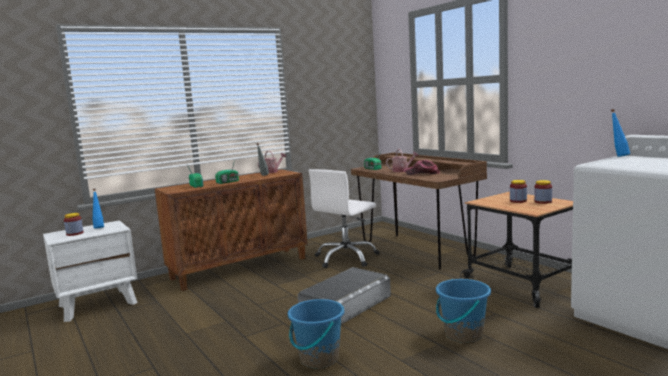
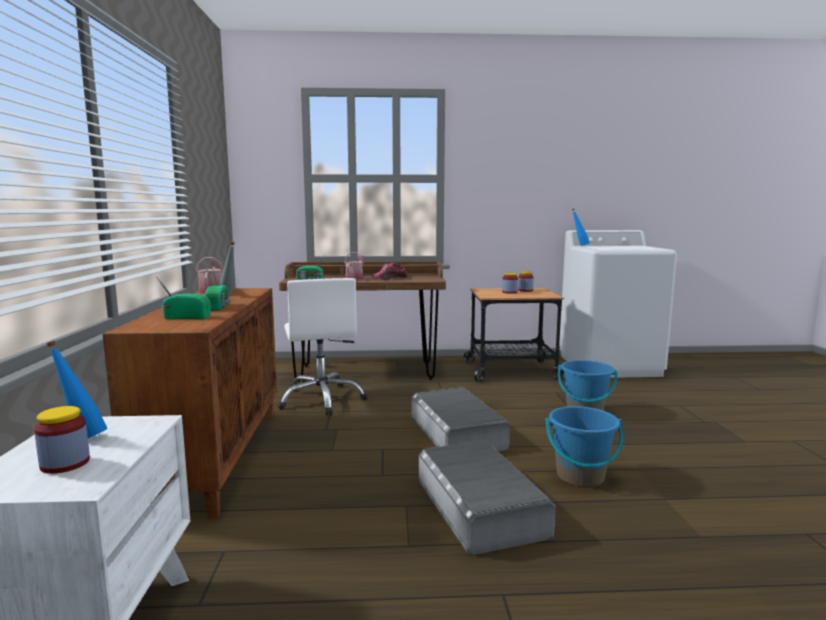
camera: 60 degrees left, 0 degrees up
none -> grey storage box [418,440,556,556]

